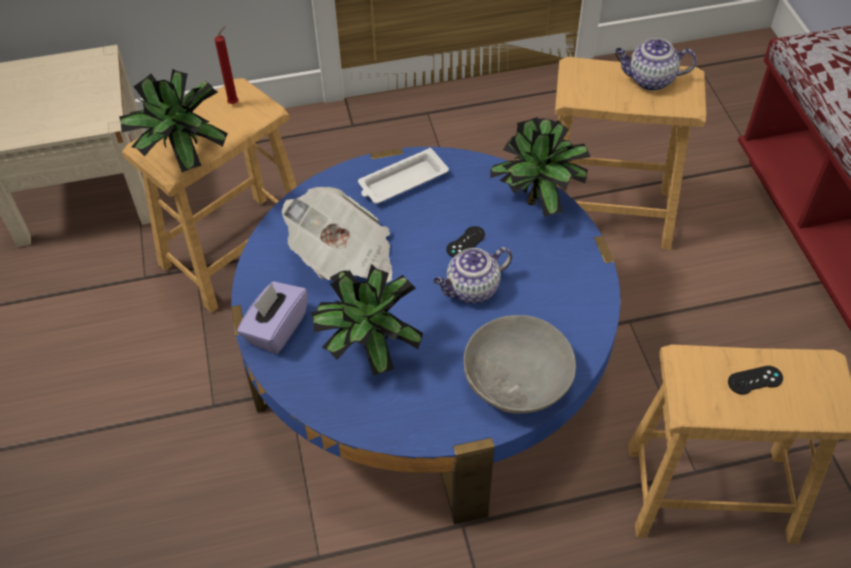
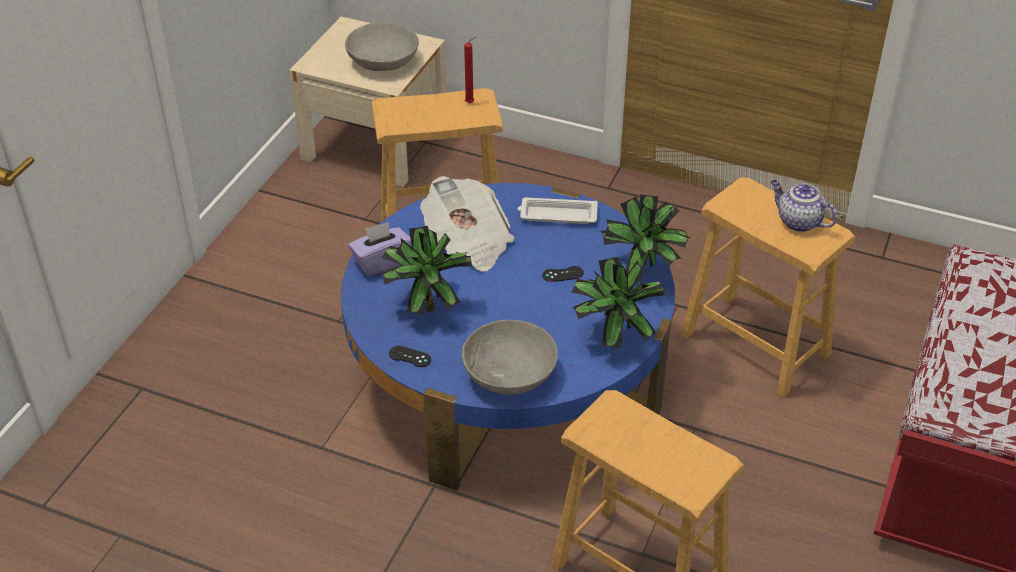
camera: 35 degrees right, 10 degrees down
potted plant [119,69,228,173] -> potted plant moved to [572,257,666,349]
teapot [433,247,512,303] -> none
black game controller [728,366,783,395] -> black game controller moved to [389,346,431,367]
none -> grey bowl [345,22,419,71]

